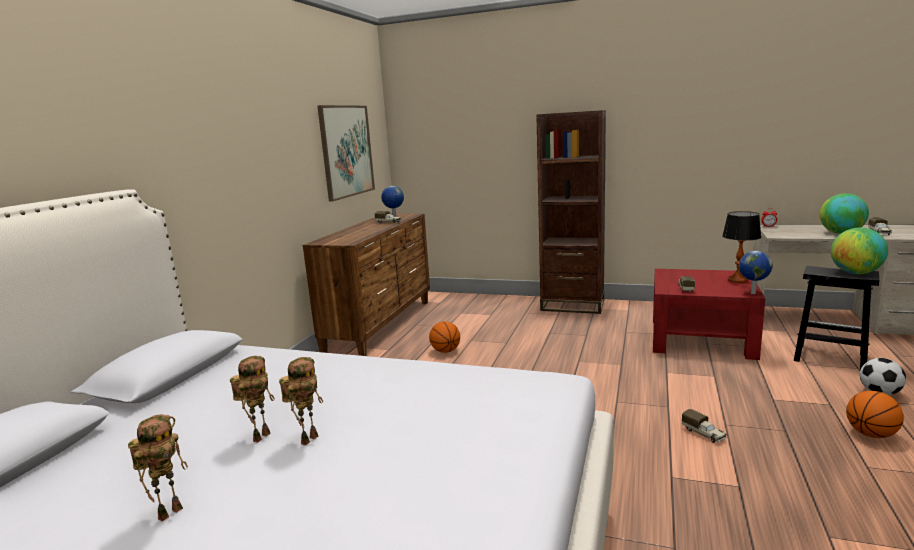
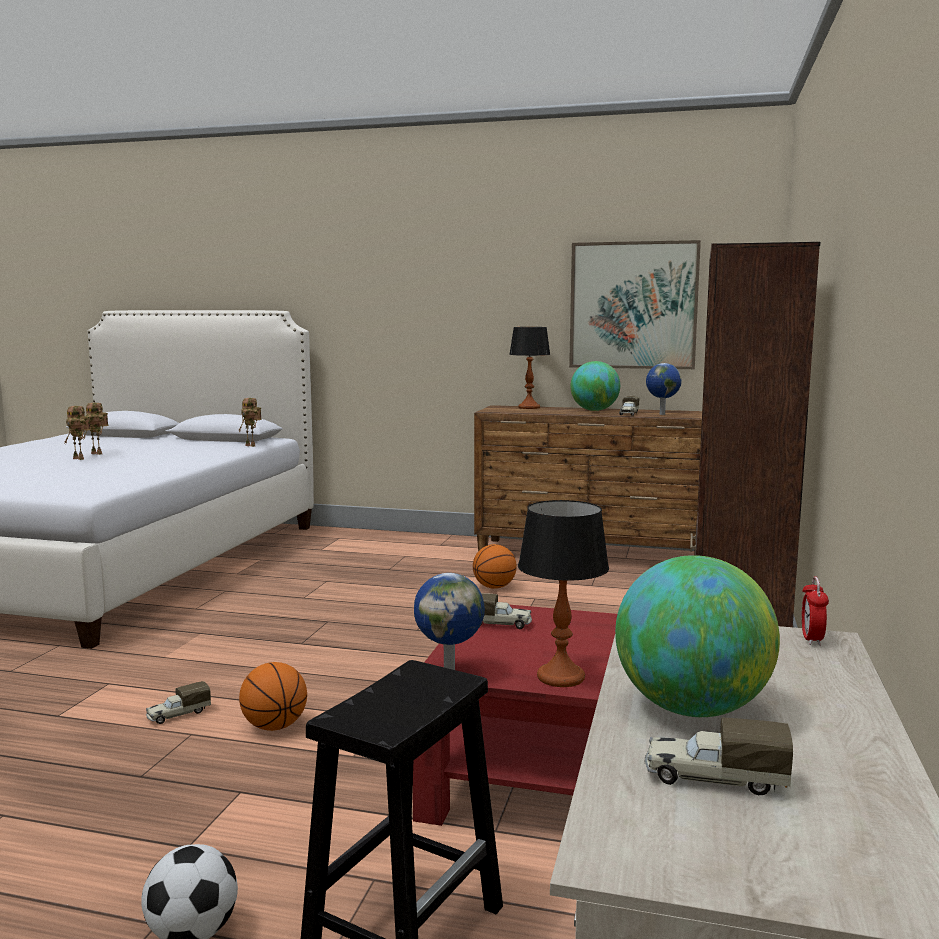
camera: 85 degrees right, 5 degrees down
toy robot [128,414,188,521] -> toy robot moved to [238,398,262,447]
globe [831,228,888,274] -> globe moved to [570,361,620,411]
basketball [846,391,904,438] -> basketball moved to [239,662,307,731]
none -> table lamp [509,327,550,409]

